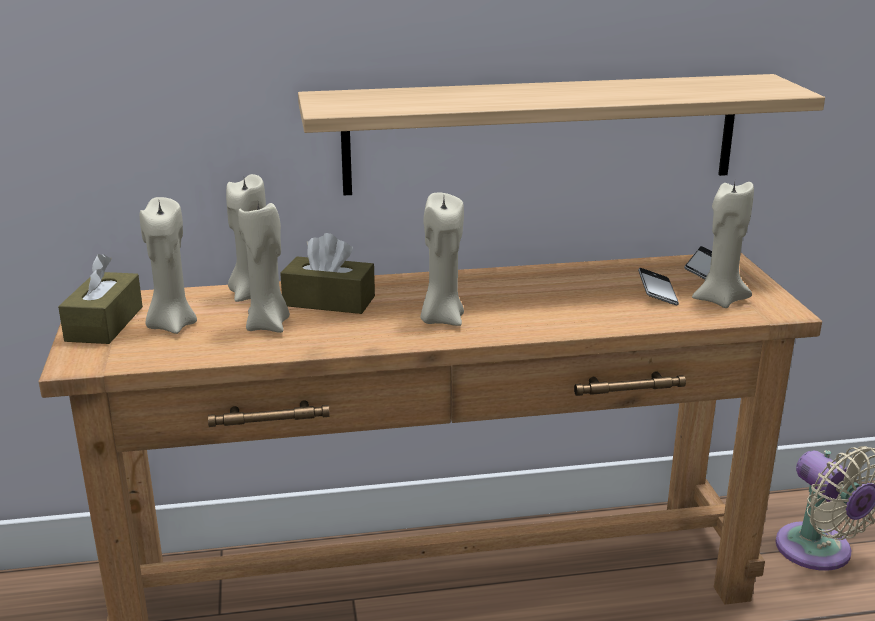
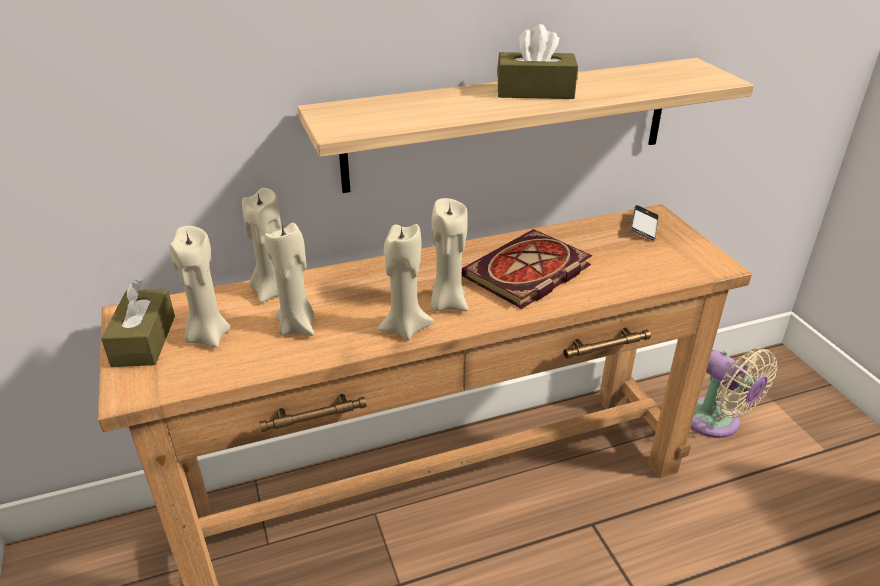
camera: 10 degrees left, 10 degrees up
brown tissue box [280,233,375,314] -> brown tissue box moved to [497,24,578,99]
phone [638,268,679,305] -> none
beige candle [692,182,754,308] -> beige candle moved to [377,224,434,340]
none -> book [462,229,592,309]

